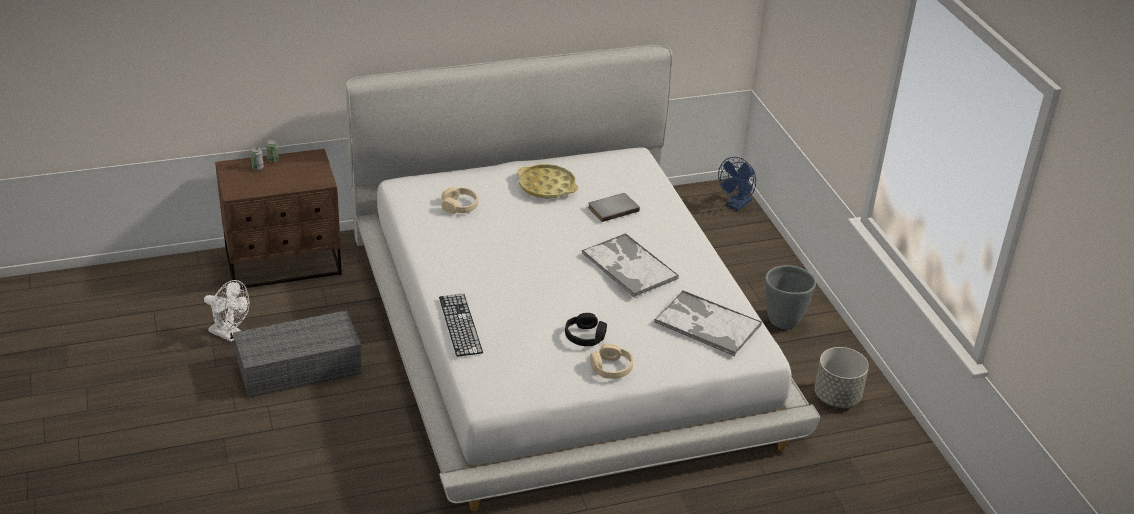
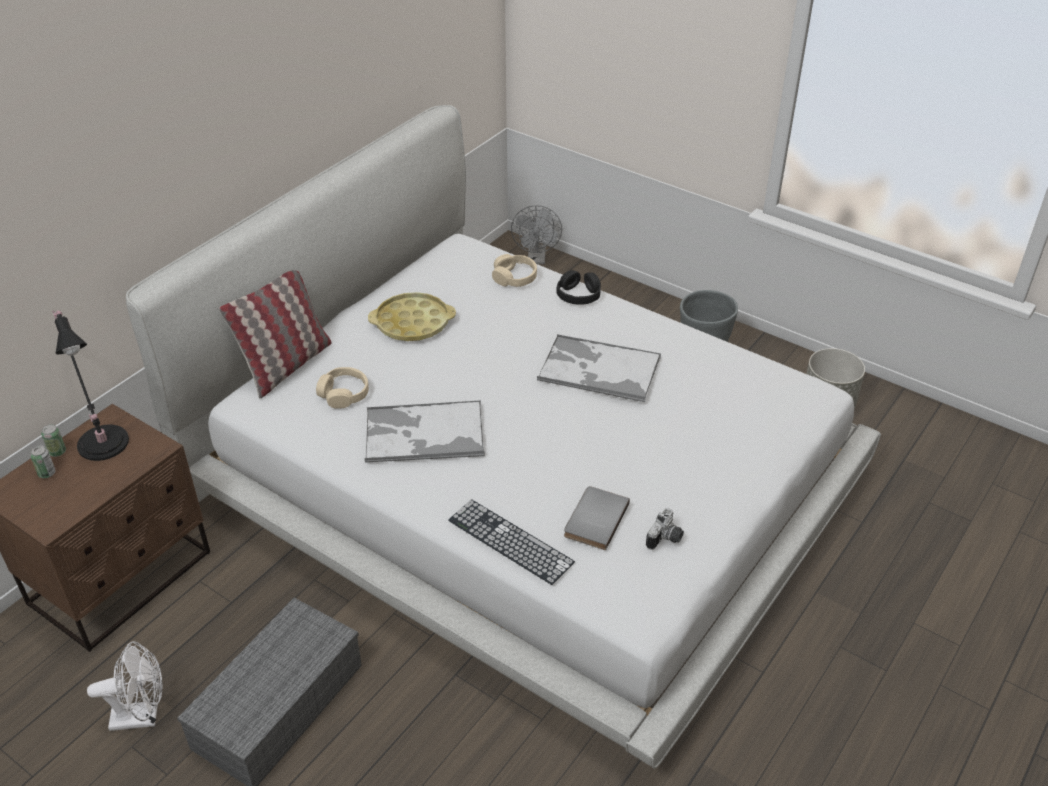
camera: 35 degrees left, 5 degrees up
black headphones [565,313,607,346] -> black headphones moved to [556,270,601,305]
grey book [588,193,640,222] -> grey book moved to [564,486,630,550]
beige headphones [590,344,633,379] -> beige headphones moved to [492,254,537,287]
tray [654,290,762,356] -> tray moved to [364,400,485,463]
blue fan [718,157,756,211] -> grey fan [511,205,562,264]
none -> black table lamp [52,311,129,461]
none -> pillow [219,270,332,398]
none -> camera [646,508,684,550]

